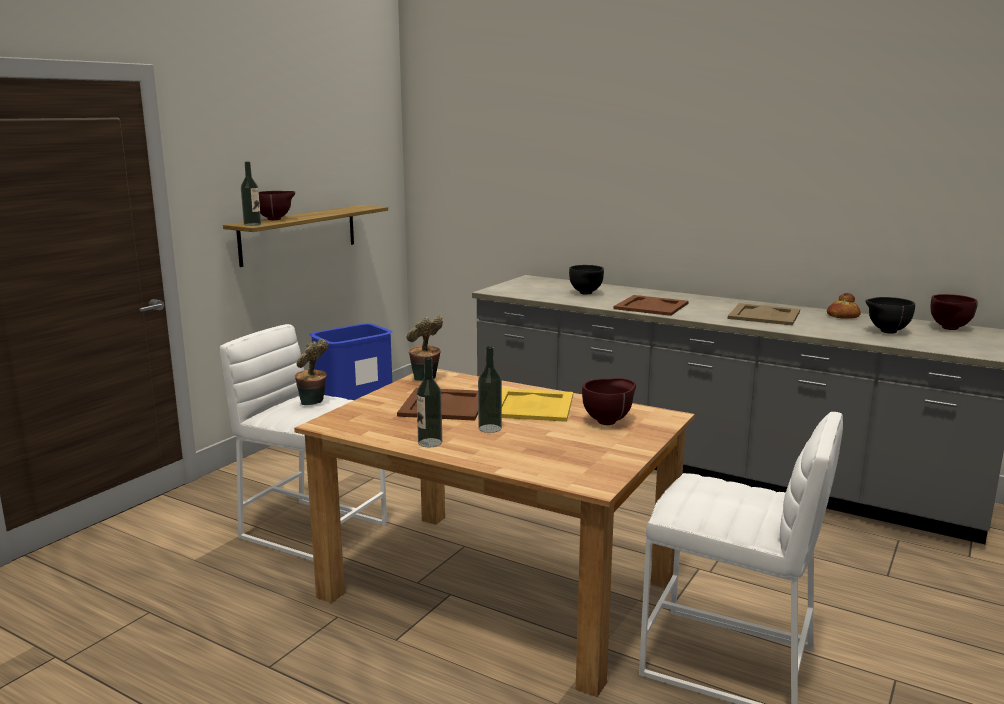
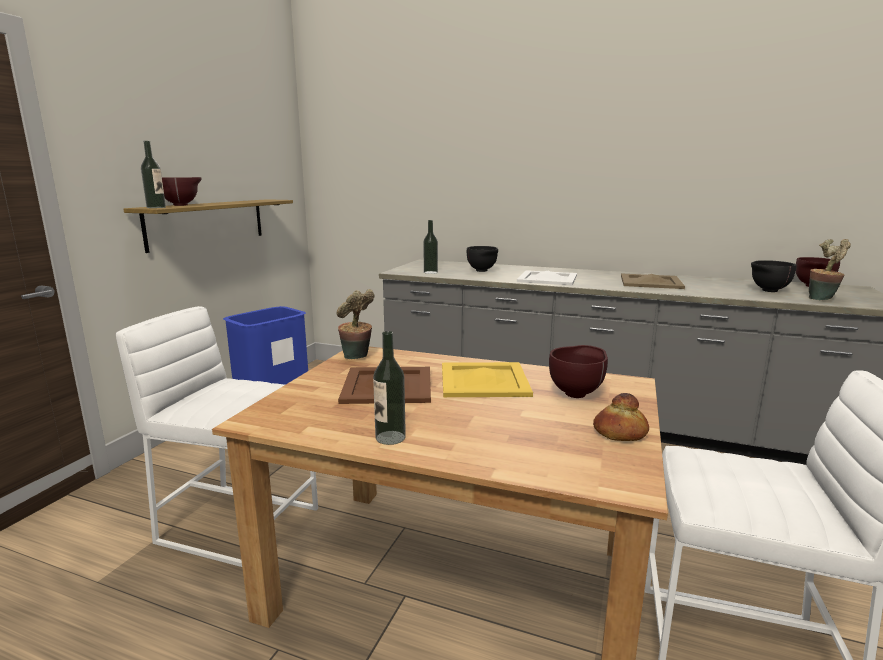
camera: 10 degrees left, 0 degrees up
potted plant [295,339,329,405] -> potted plant moved to [809,239,851,300]
bottle [478,346,502,433] -> bottle moved to [423,220,438,274]
brown tray [613,295,689,316] -> white tray [517,270,577,285]
bread [827,293,861,319] -> bread moved to [593,393,649,441]

